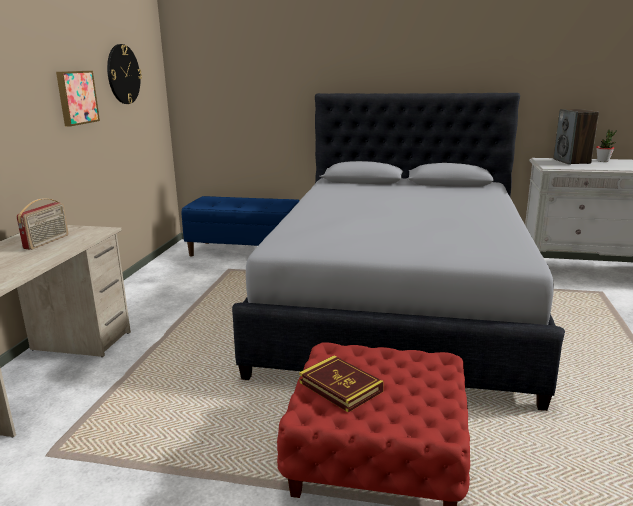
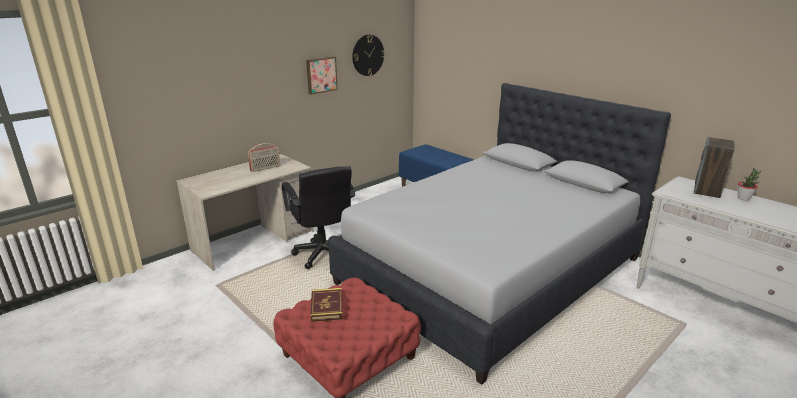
camera: 35 degrees right, 5 degrees up
none -> black office chair [282,166,355,269]

